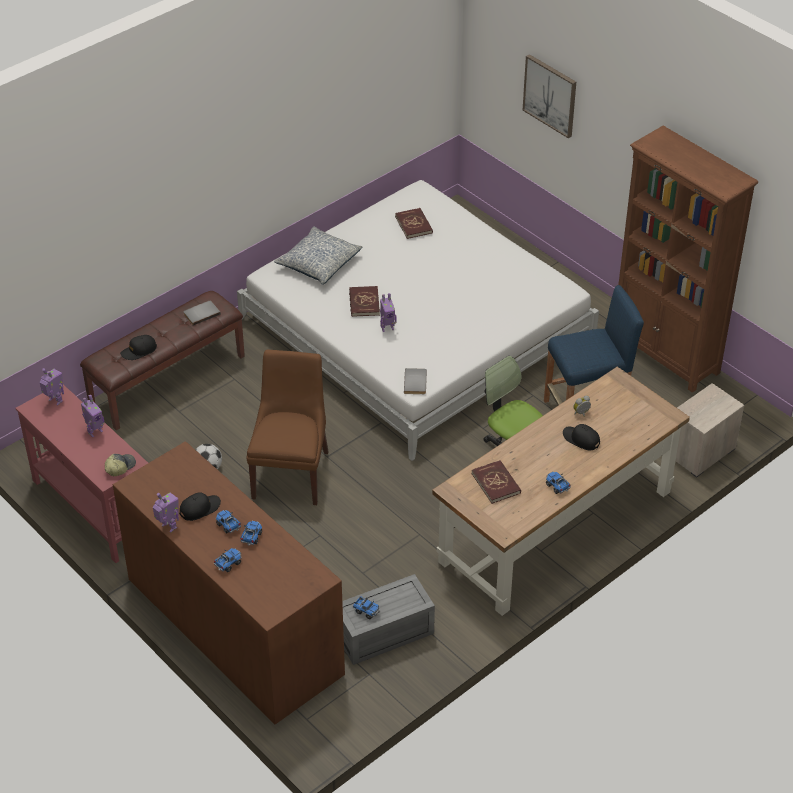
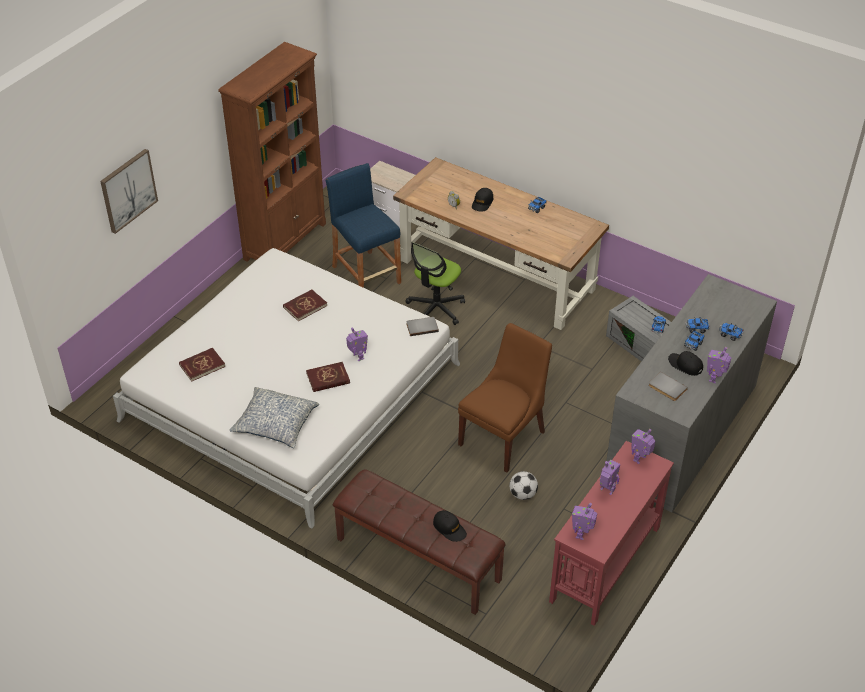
camera: 105 degrees left, 0 degrees up
cap [105,454,136,476] -> toy robot [632,429,655,464]
brown dresser [113,441,345,724] -> grey dresser [606,274,777,512]
grey book [183,301,221,326] -> grey book moved to [648,372,688,401]
brown chair [247,350,329,505] -> brown chair turned 135 degrees clockwise [458,323,552,472]
red book [471,460,521,504] -> red book moved to [283,290,327,321]

